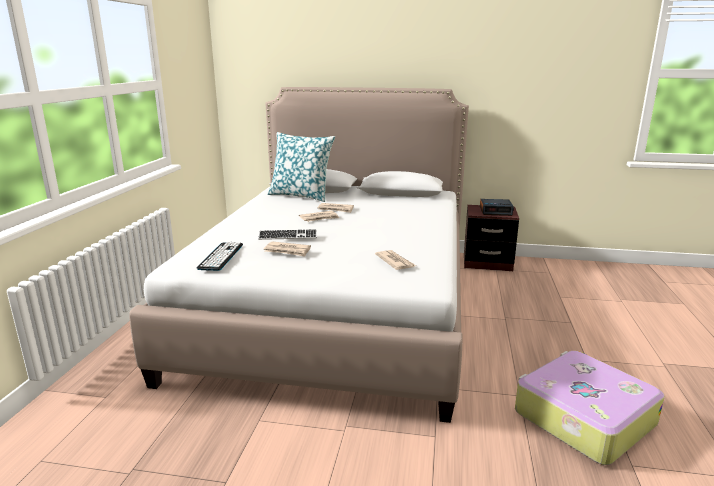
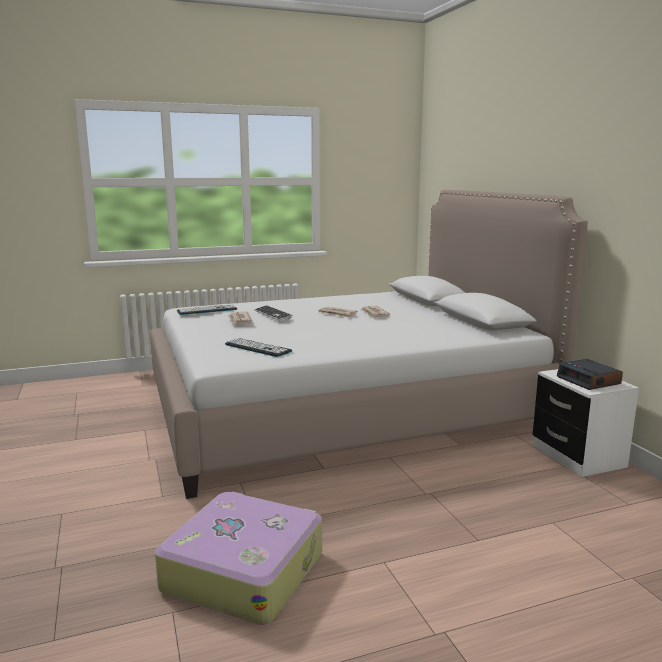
camera: 60 degrees right, 5 degrees down
pillow [267,132,335,202] -> none
newspaper [375,250,416,270] -> keyboard [225,338,292,357]
brown nightstand [464,205,519,271] -> white nightstand [533,369,639,477]

